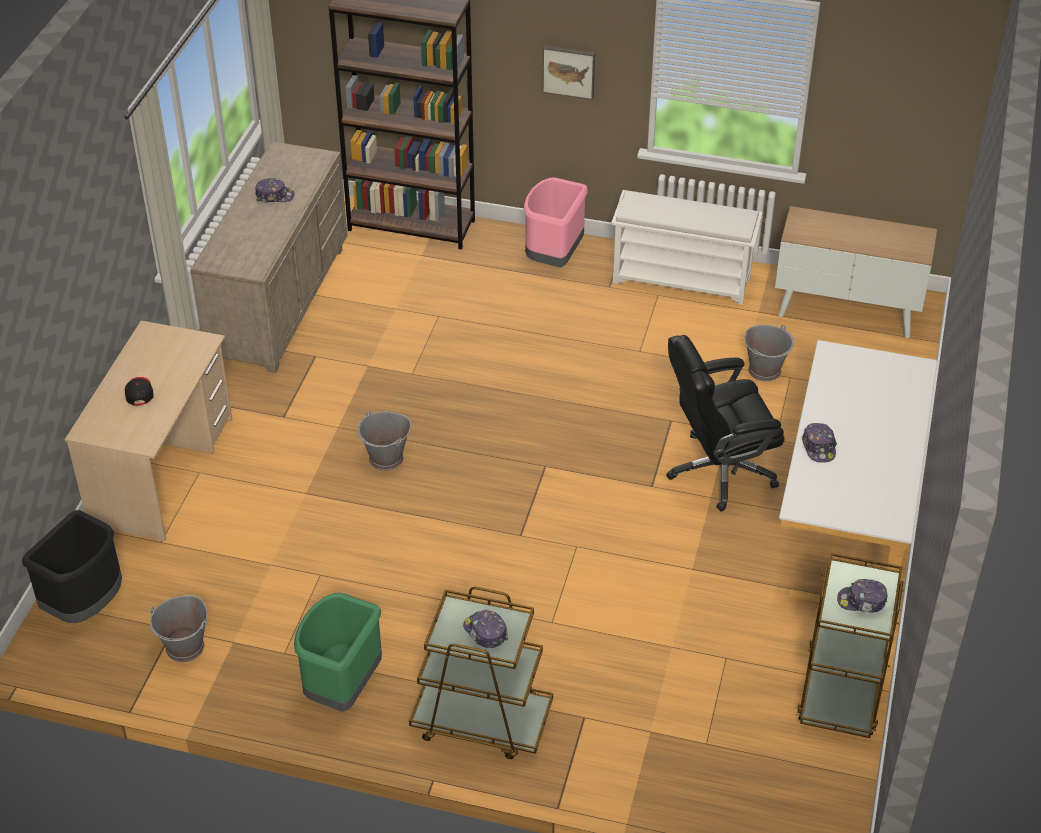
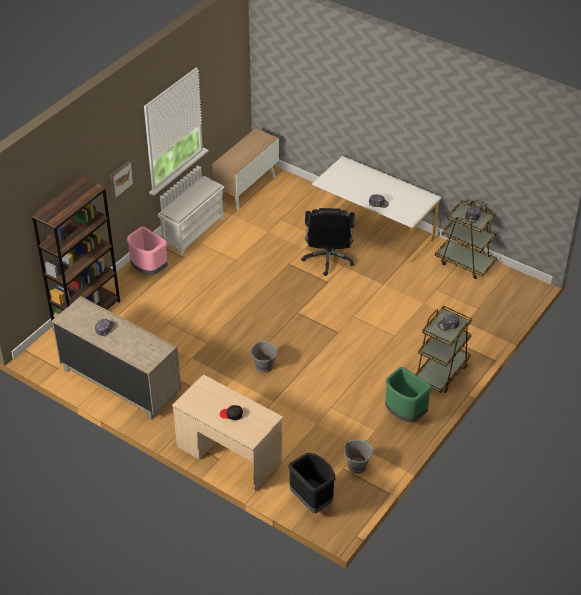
camera: 70 degrees left, 0 degrees up
grey bucket [745,325,794,382] -> none

